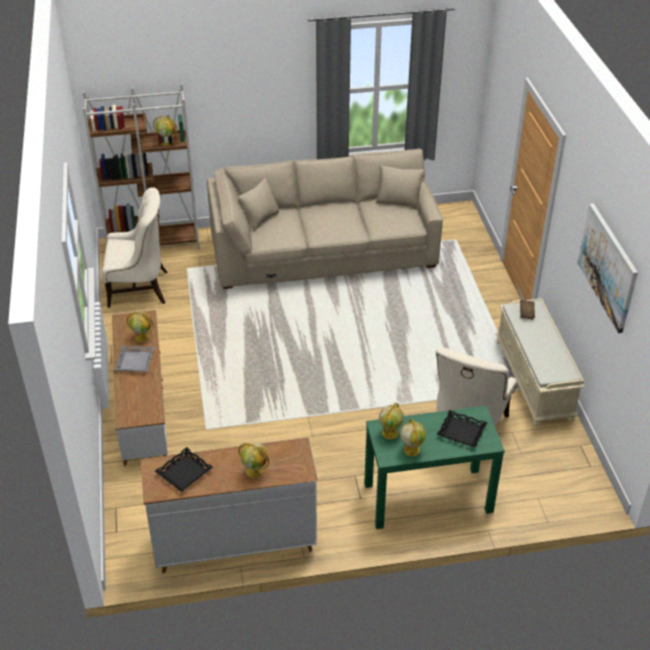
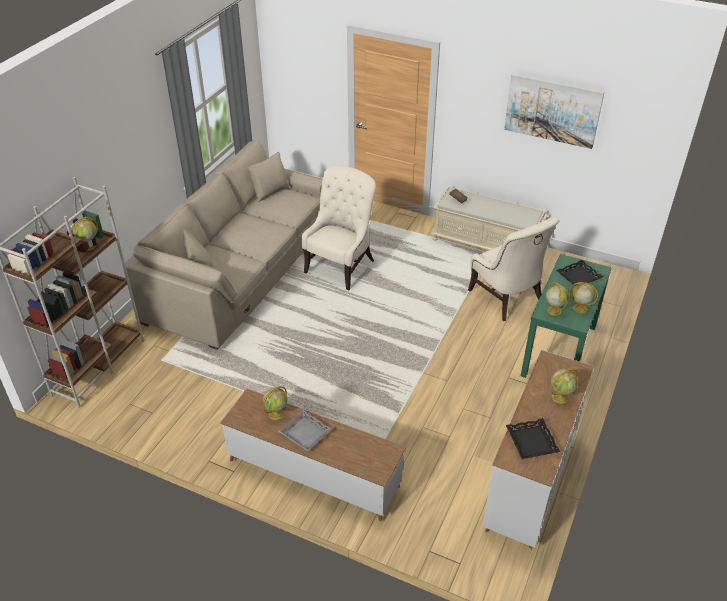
camera: 55 degrees left, 0 degrees up
beige armchair [102,187,168,308] -> beige armchair moved to [301,166,376,291]

